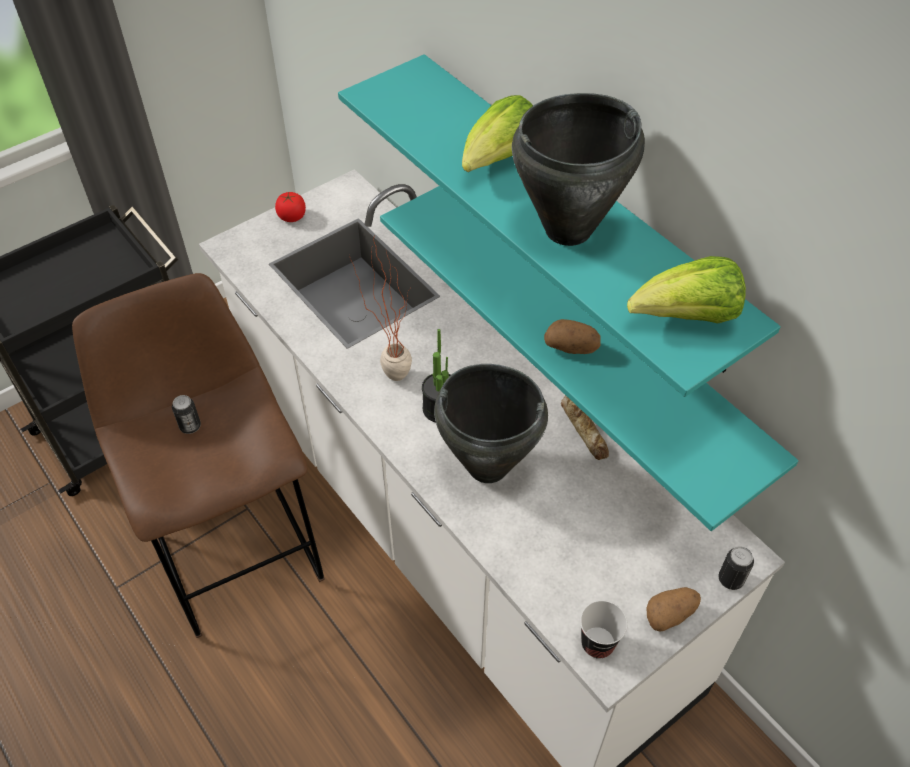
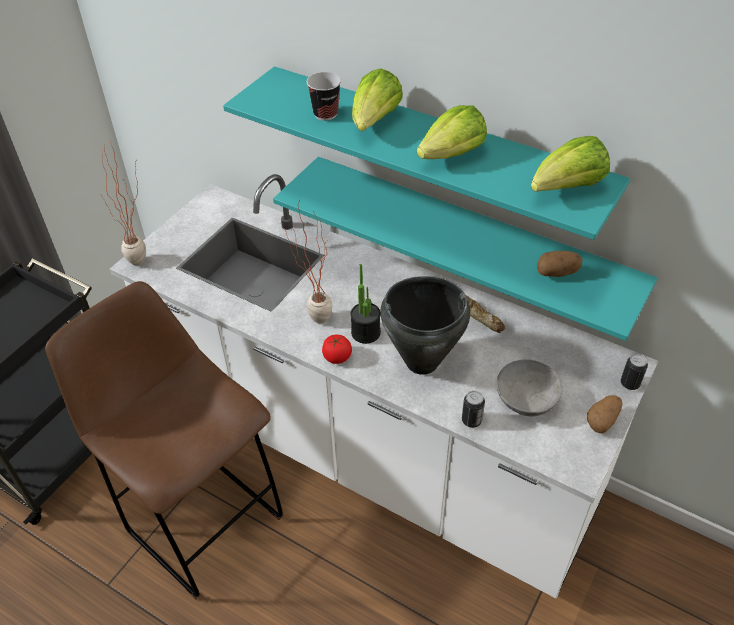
camera: 20 degrees left, 5 degrees down
can [172,395,201,434] -> can moved to [462,391,485,428]
tomato [275,192,306,222] -> tomato moved to [322,335,352,364]
black cooking pot [512,93,645,246] -> lettuce [417,105,487,159]
potato [544,319,601,354] -> potato moved to [537,251,583,277]
cup [580,600,628,659] -> cup moved to [307,72,341,121]
none -> potted plant [101,141,146,266]
none -> grey bowl [496,359,563,416]

